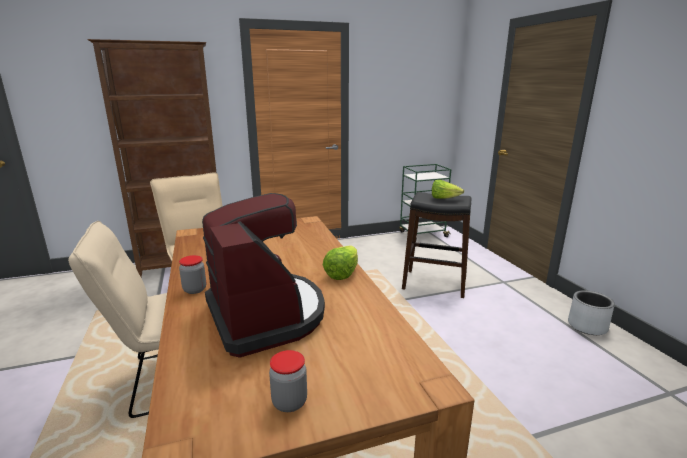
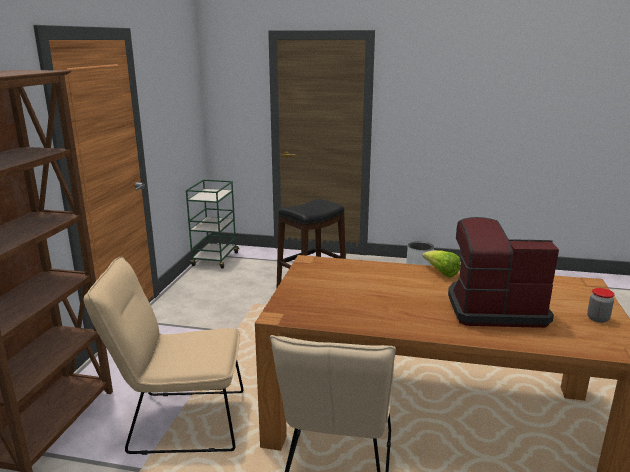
camera: 60 degrees left, 0 degrees up
jar [179,255,206,294] -> none
lettuce [432,180,464,199] -> none

